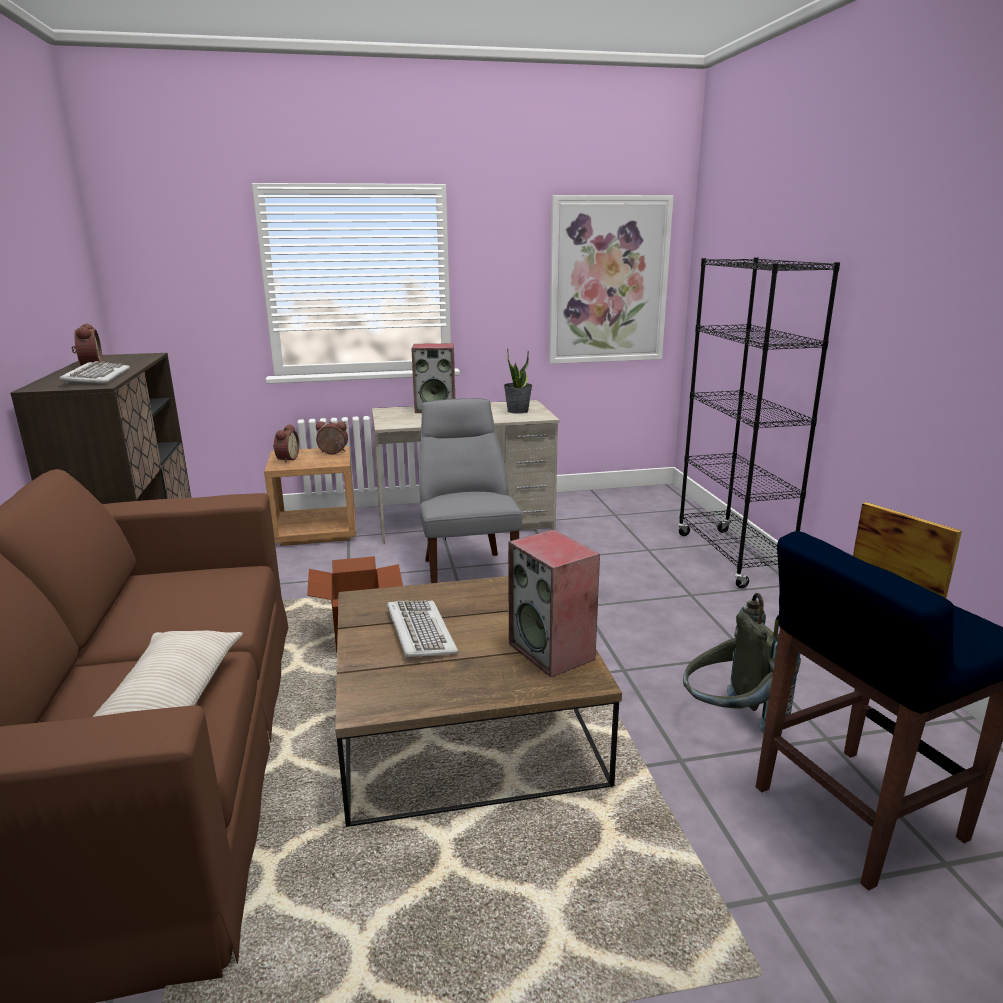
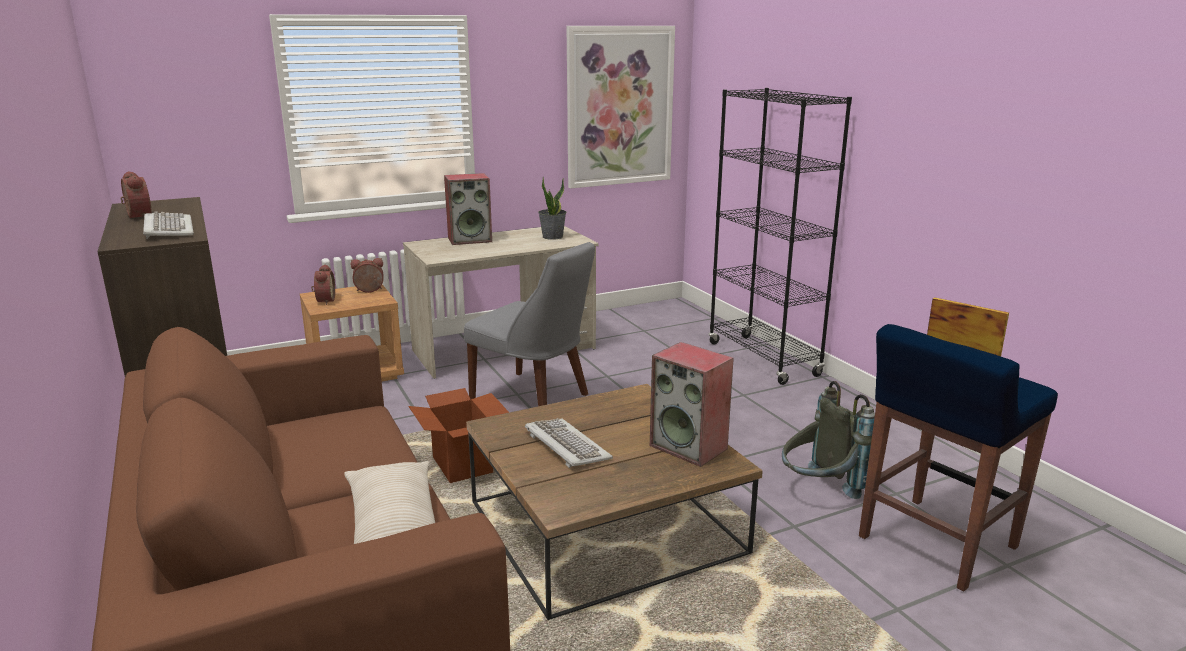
camera: 15 degrees left, 0 degrees up
grey chair [419,398,522,583] -> grey chair turned 150 degrees clockwise [464,242,595,406]

